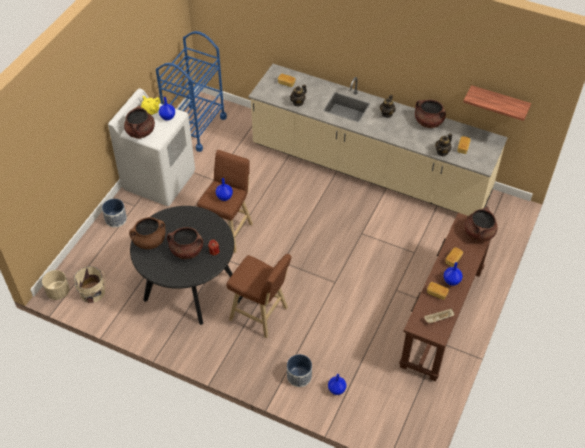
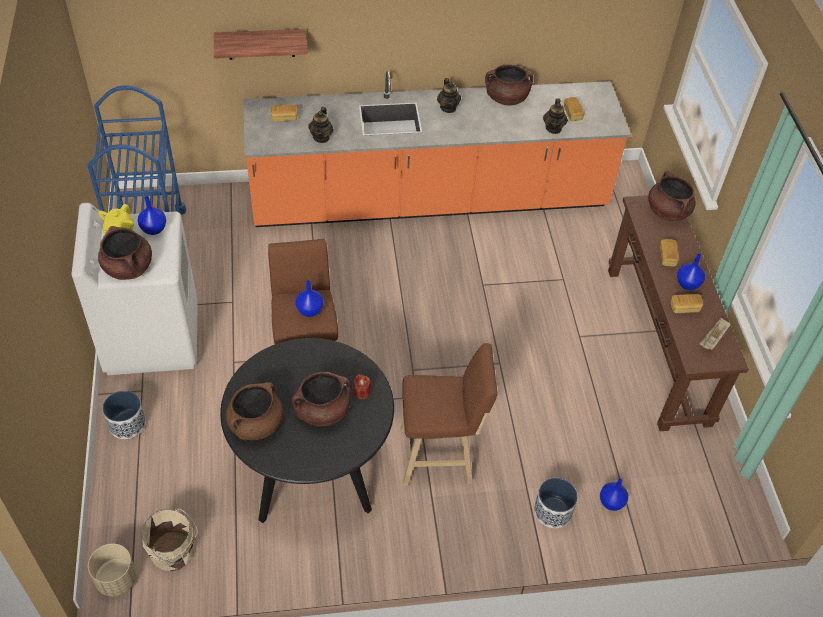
camera: 35 degrees left, 0 degrees up
beige counter [248,64,508,216] -> orange counter [243,71,631,227]
shelf [463,85,531,121] -> shelf moved to [214,29,308,60]

